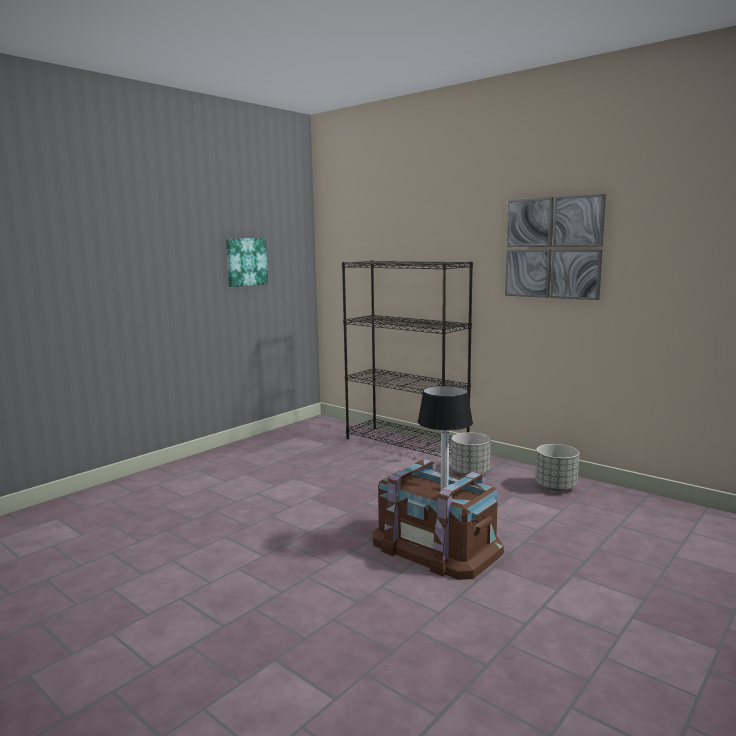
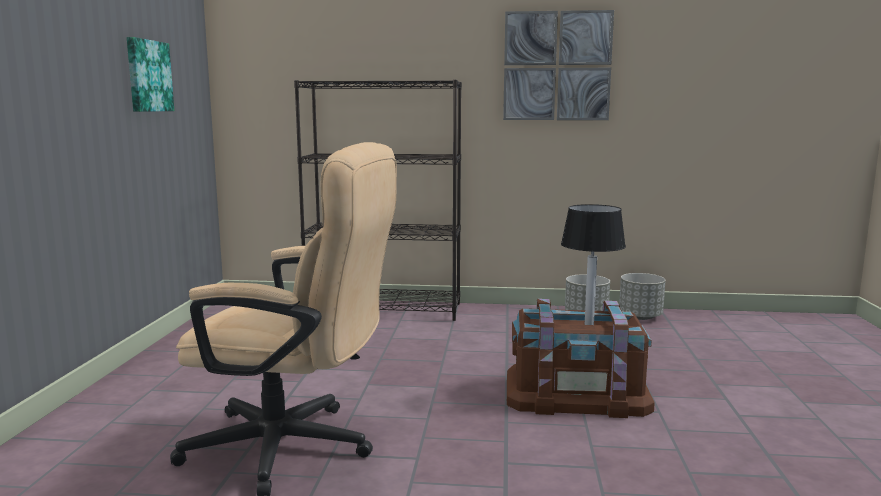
camera: 35 degrees left, 0 degrees up
grey planter [451,433,491,475] -> grey planter moved to [619,273,666,320]
none -> beige office chair [170,142,397,496]

